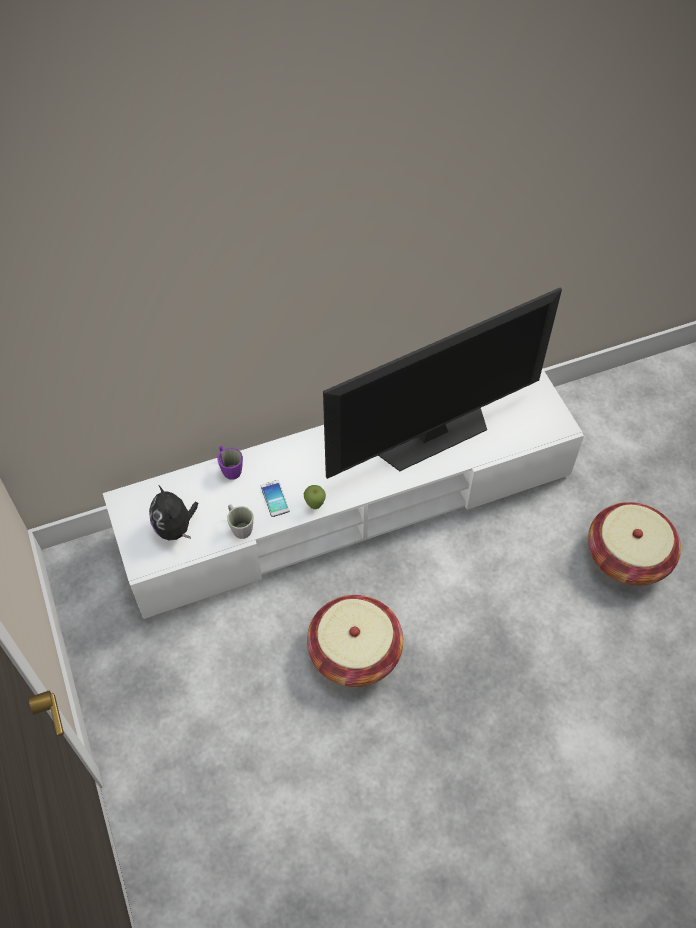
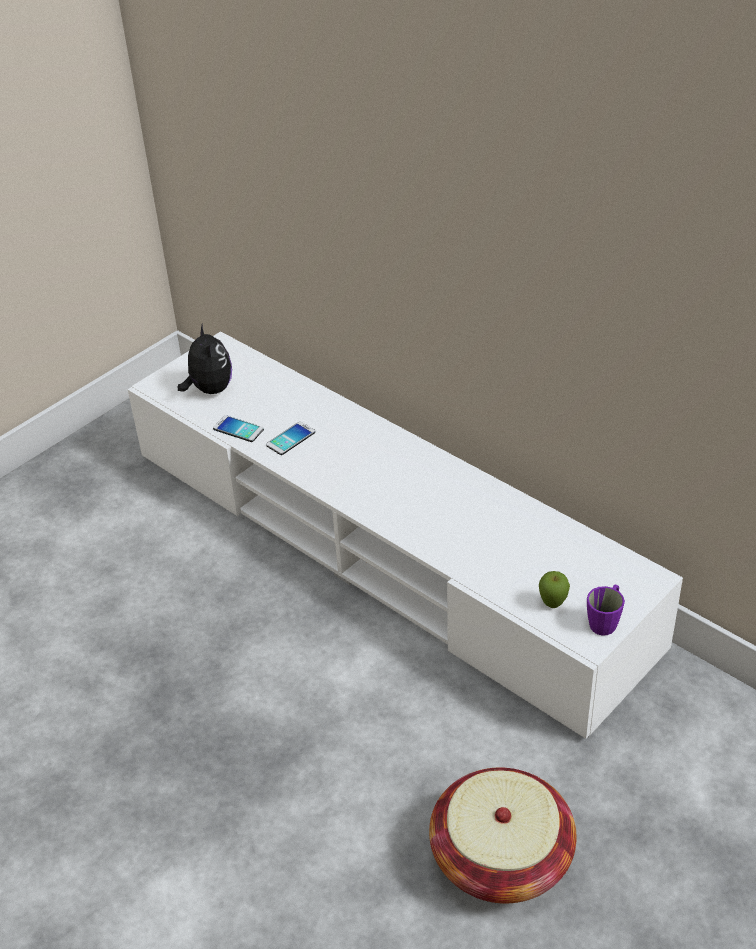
camera: 65 degrees right, 15 degrees down
plush toy [149,485,198,540] -> plush toy turned 120 degrees clockwise [177,324,232,394]
purple mug [217,446,243,480] -> purple mug moved to [587,585,625,636]
grey mug [227,505,253,539] -> phone [213,415,264,442]
apple [304,485,326,509] -> apple moved to [539,571,570,608]
basket [307,595,403,687] -> none
television [323,287,562,479] -> none

